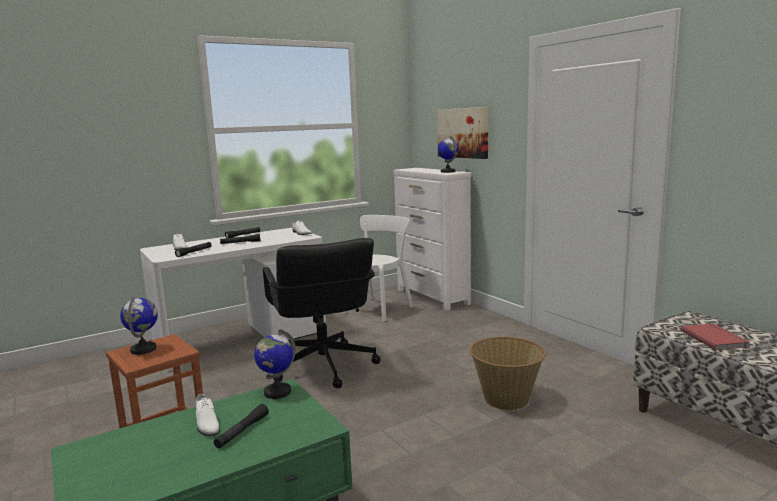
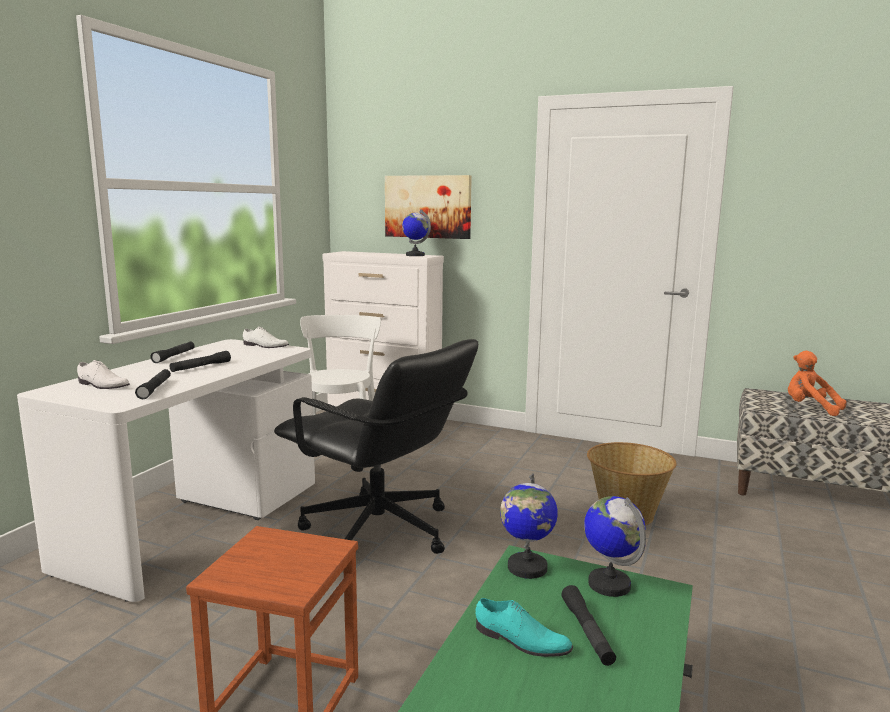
camera: 35 degrees left, 0 degrees up
globe [120,297,158,355] -> globe moved to [584,496,646,597]
white shoe [196,394,220,436] -> turquoise shoe [475,598,573,657]
red book [681,323,750,350] -> orange plush toy [788,350,847,416]

